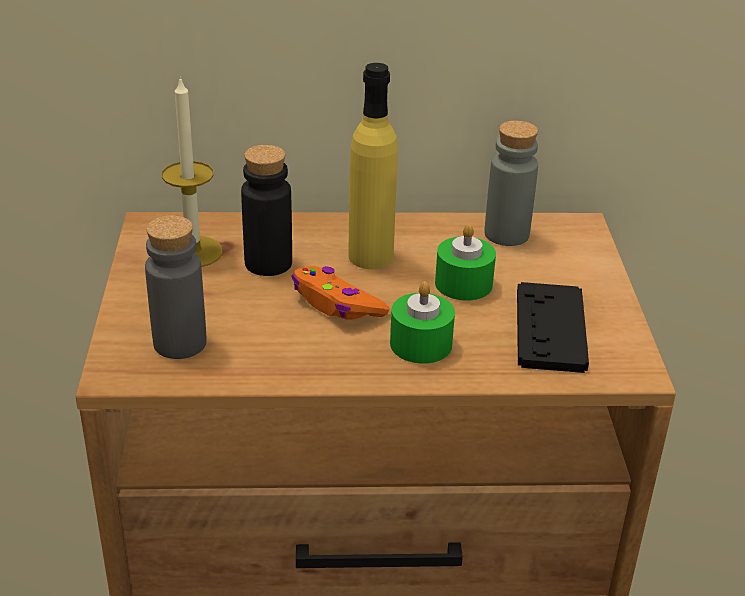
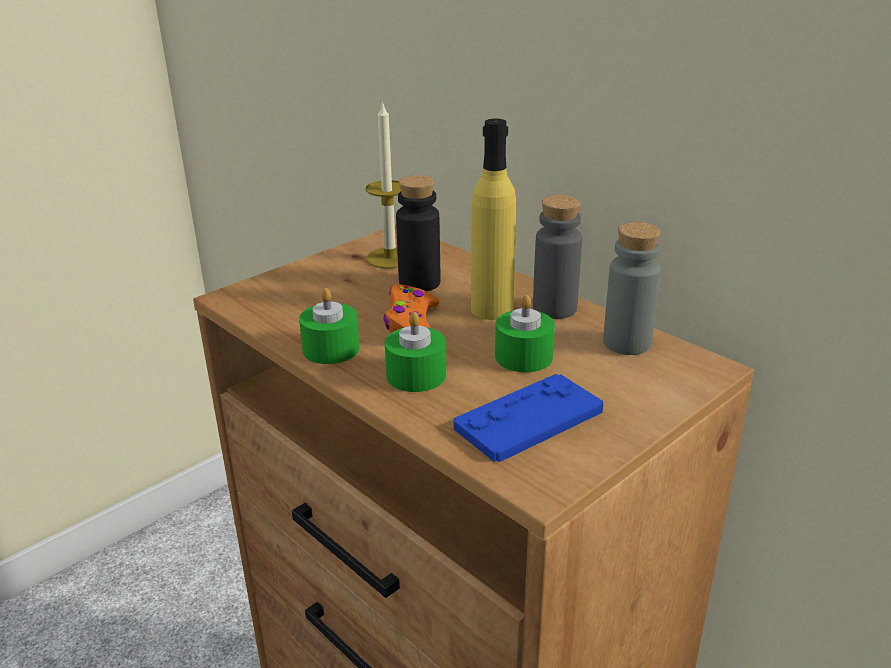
camera: 50 degrees right, 5 degrees down
grey bottle [145,215,207,359] -> grey bottle moved to [533,195,582,319]
black game controller [517,282,589,373] -> blue game controller [454,374,603,462]
none -> green candle [299,288,360,364]

